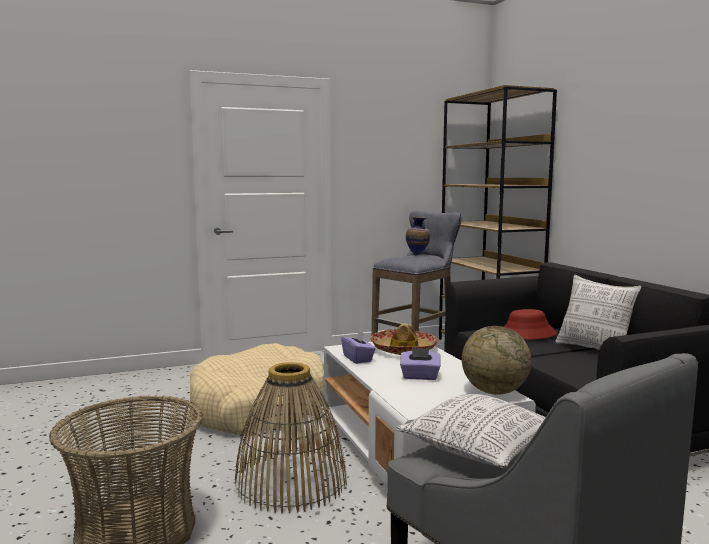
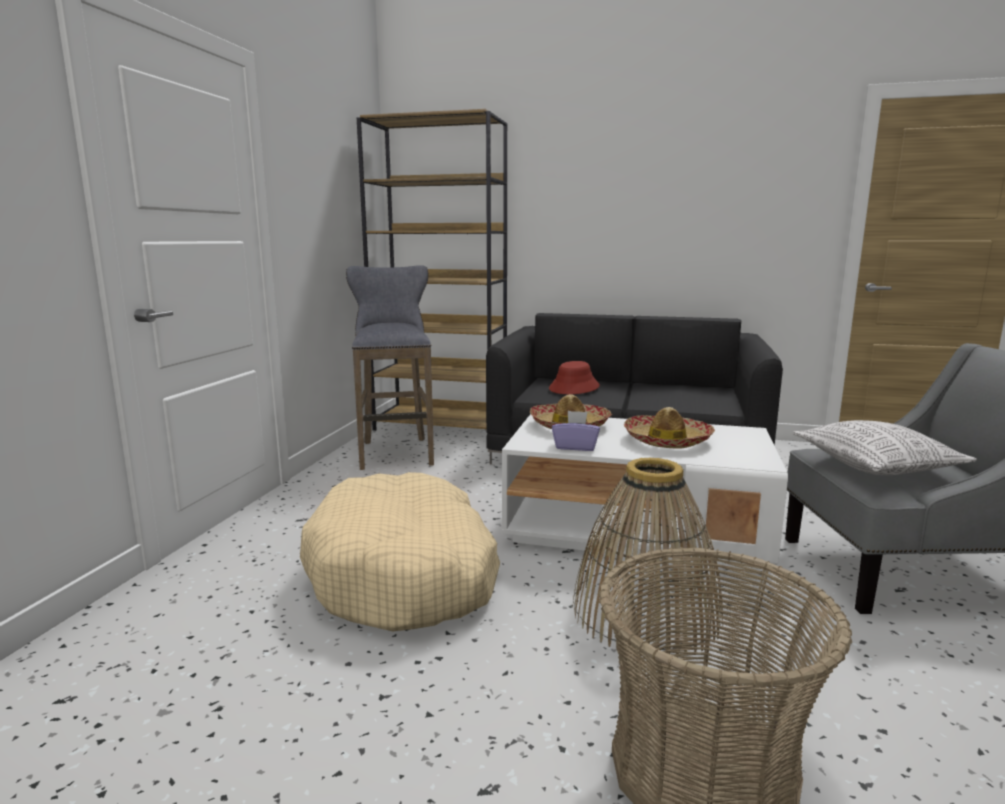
camera: 55 degrees left, 5 degrees up
purple tissue box [400,348,441,380] -> hat [624,407,715,449]
vase [406,217,430,255] -> none
globe [462,326,531,395] -> none
pillow [555,275,642,350] -> none

